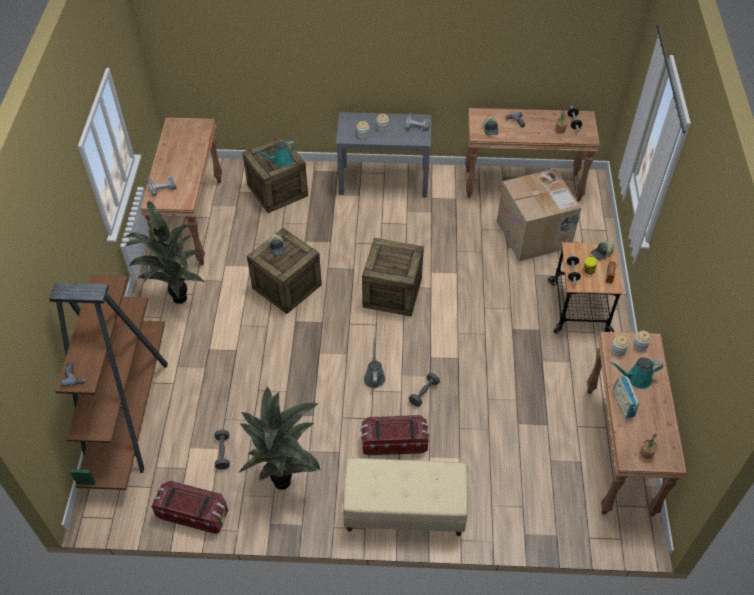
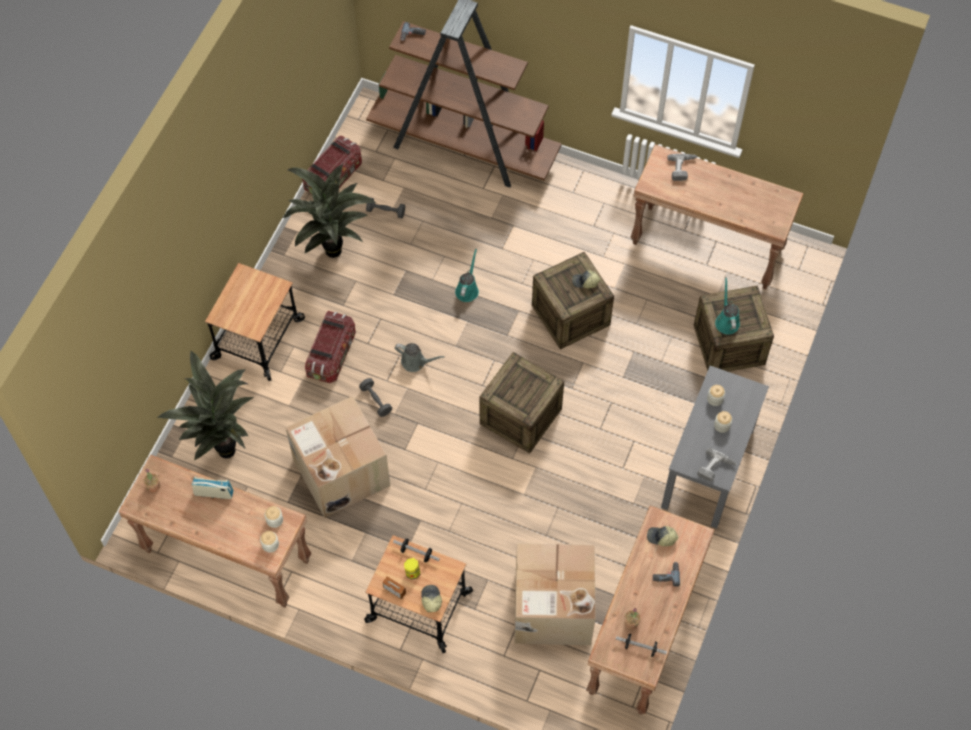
camera: 110 degrees right, 10 degrees up
potted plant [125,201,204,304] -> potted plant moved to [157,350,254,461]
beige bench [343,458,468,536] -> cart [205,263,305,381]
turquoise watering can [611,357,663,389] -> turquoise watering can moved to [455,249,479,302]
none -> cardboard box [285,396,390,518]

